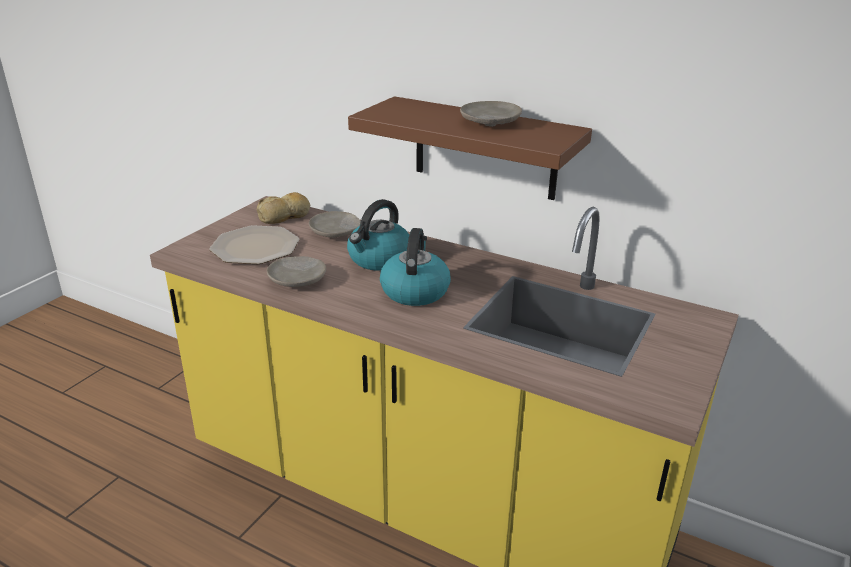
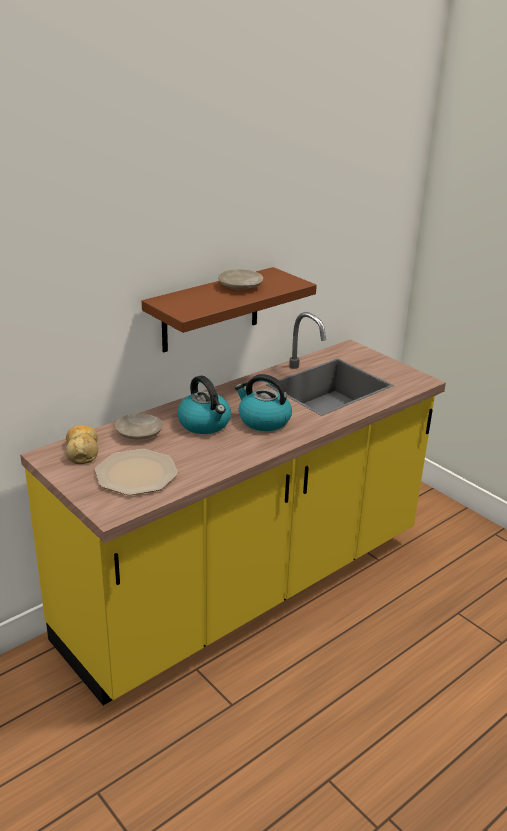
camera: 70 degrees left, 0 degrees up
beige plate [267,256,326,287] -> none

